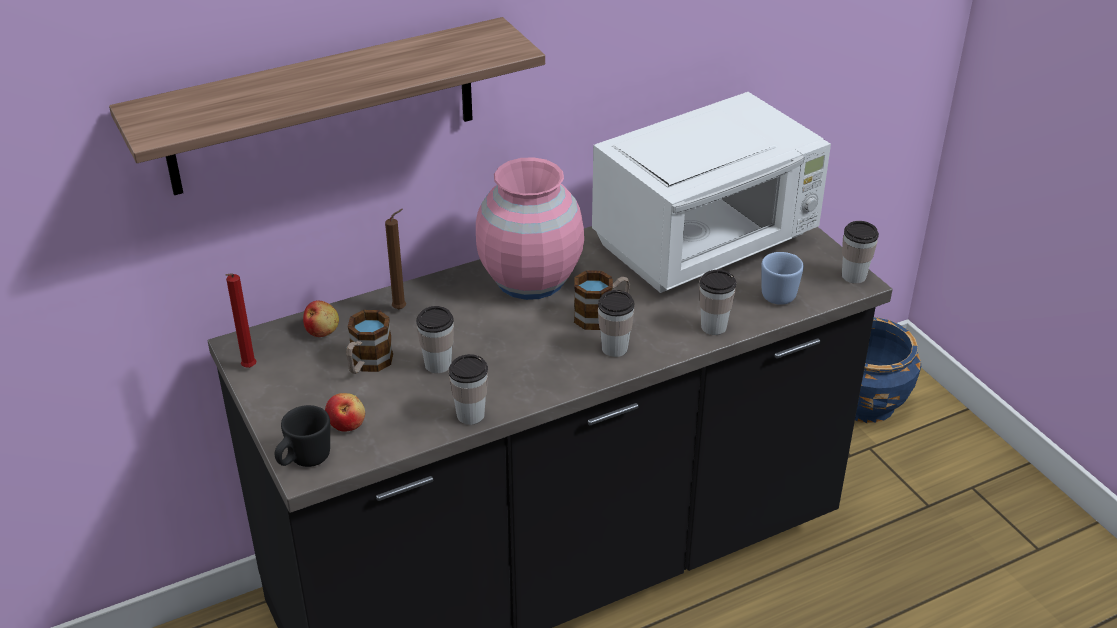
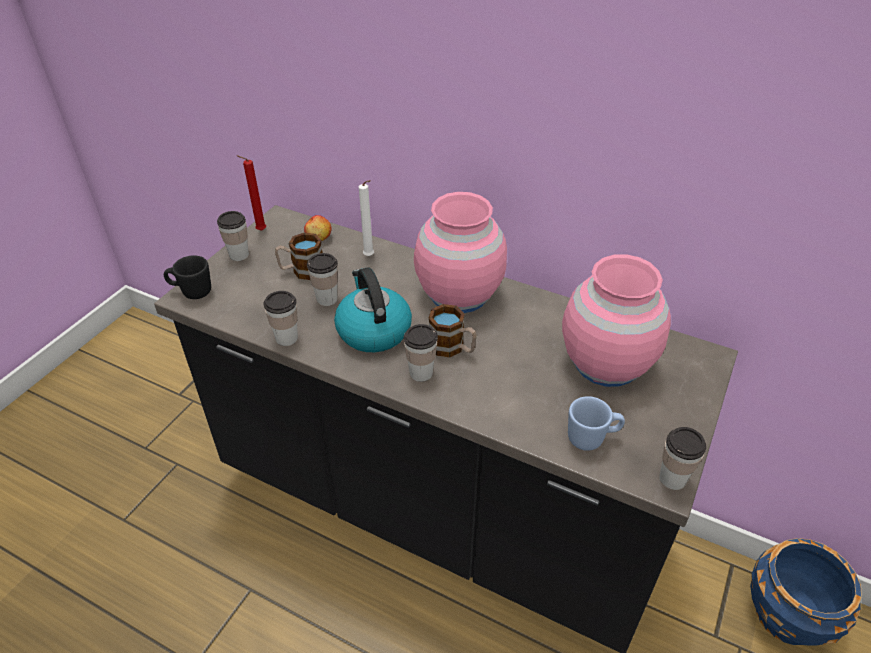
camera: 55 degrees right, 5 degrees up
shelf [109,17,545,195] -> none
apple [325,393,365,431] -> none
brown candle [385,209,406,309] -> white candle [359,180,374,256]
white microwave [592,92,831,293] -> pink vase [562,254,671,387]
cup [699,270,736,335] -> cup moved to [217,211,249,261]
none -> kettle [334,267,412,352]

